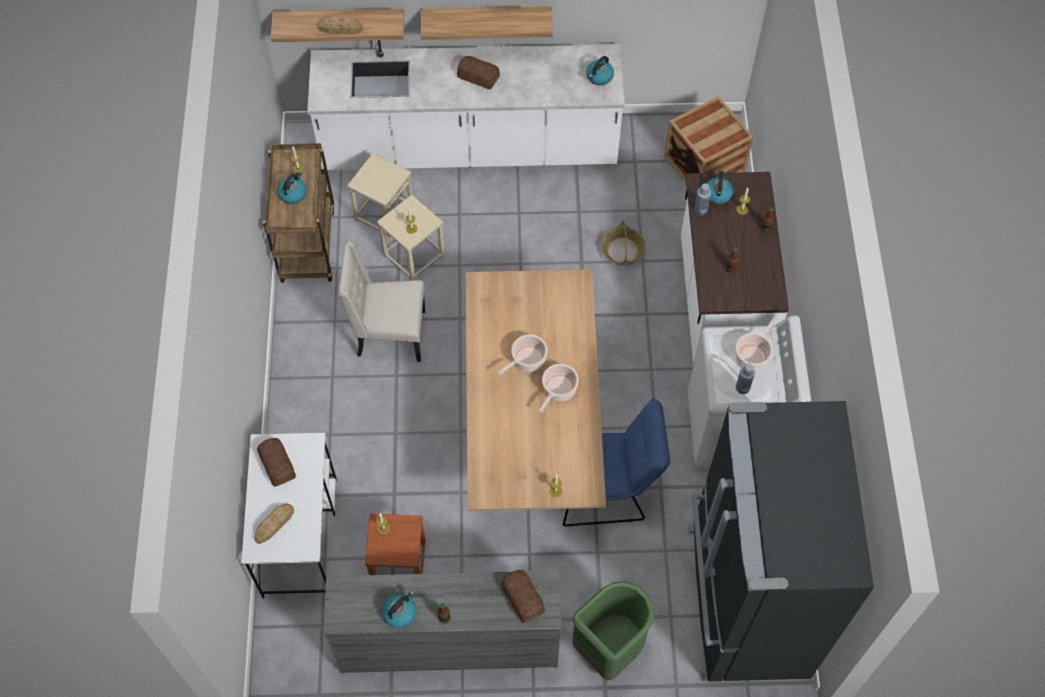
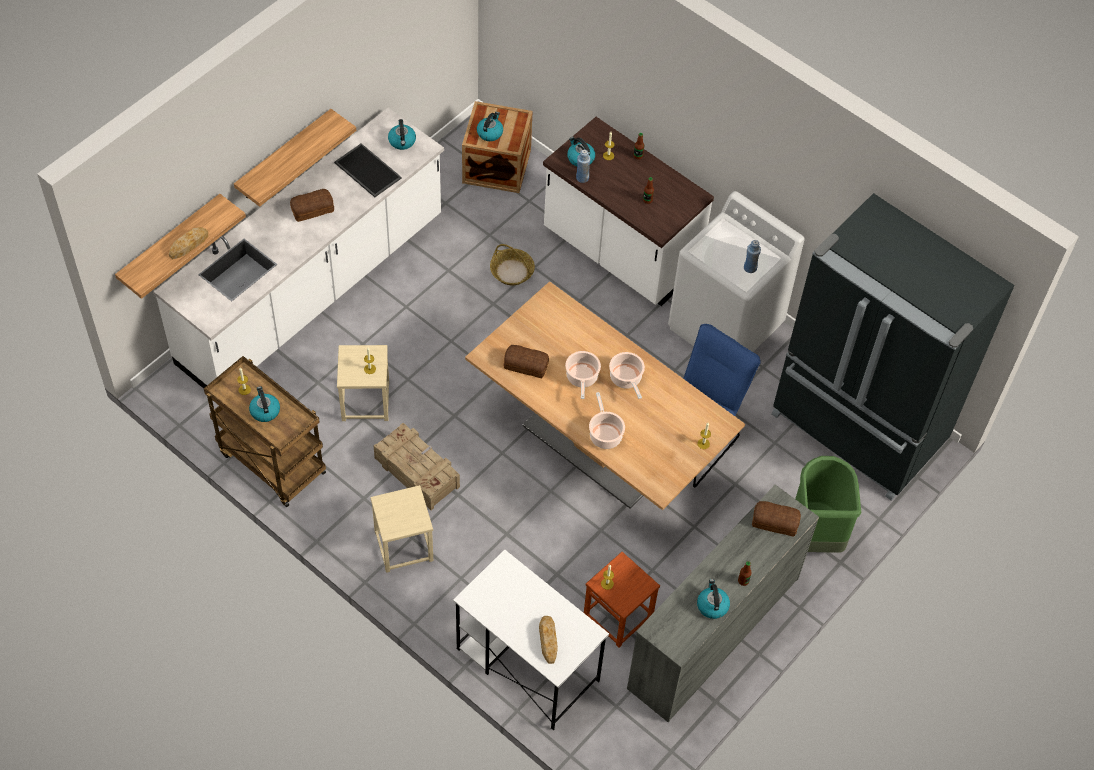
camera: 50 degrees left, 5 degrees down
bread [257,438,296,487] -> bread moved to [504,345,549,378]
beige chair [339,241,425,362] -> crate [374,423,460,510]
beige stool [347,153,413,239] -> beige stool moved to [370,485,433,573]
cooking pot [735,317,777,371] -> cooking pot moved to [589,392,625,449]
none -> tray [334,143,402,197]
none -> kettle [477,112,503,141]

